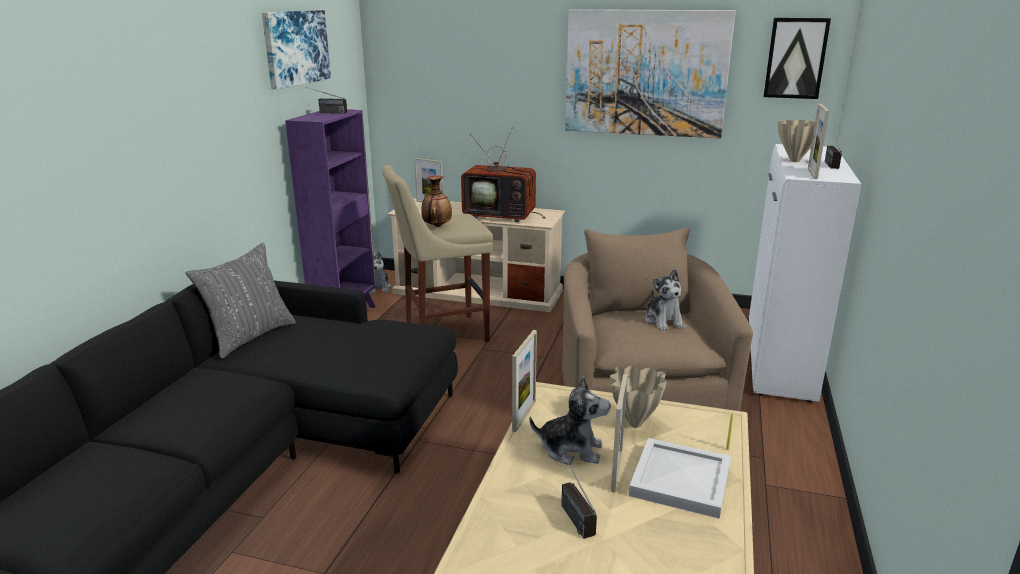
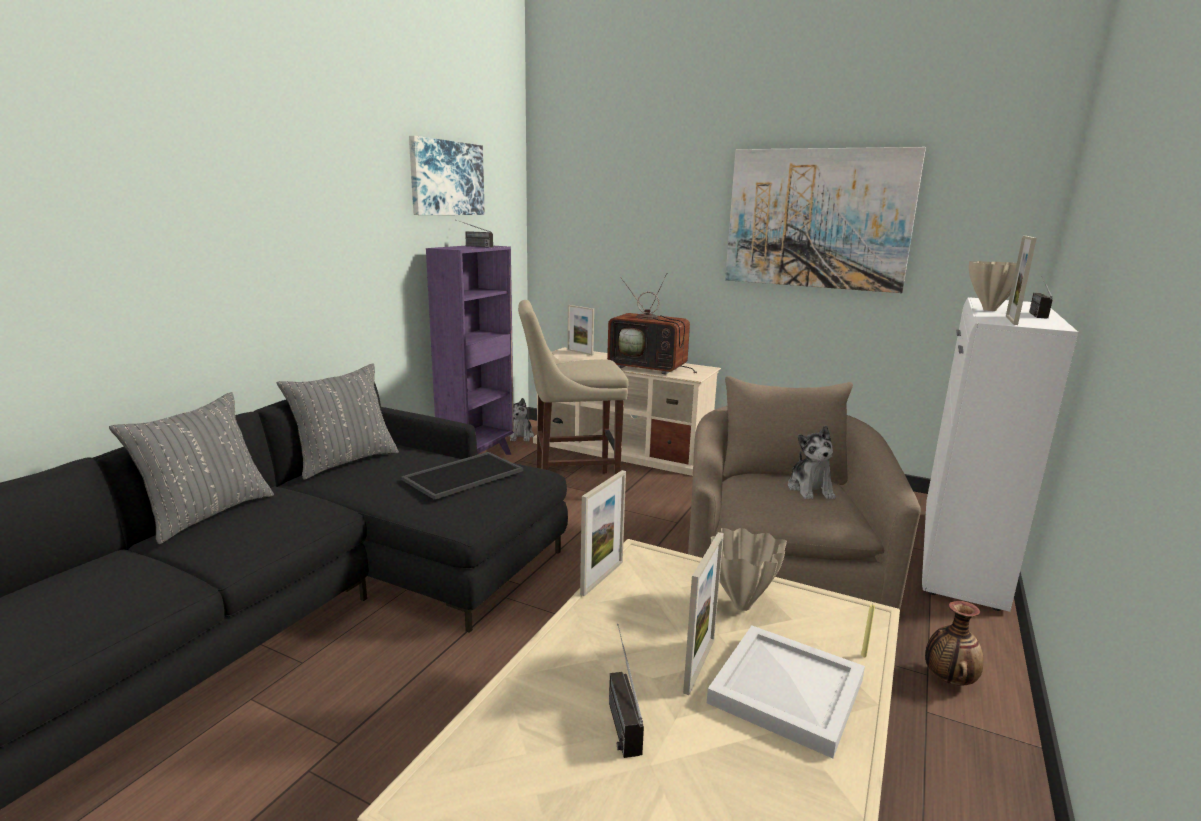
camera: 10 degrees right, 5 degrees down
vase [421,176,452,227] -> vase moved to [925,601,983,686]
plush toy [529,376,610,465] -> none
picture [763,18,831,99] -> none
none -> grey pillow [109,392,274,544]
none -> tray [401,452,523,500]

